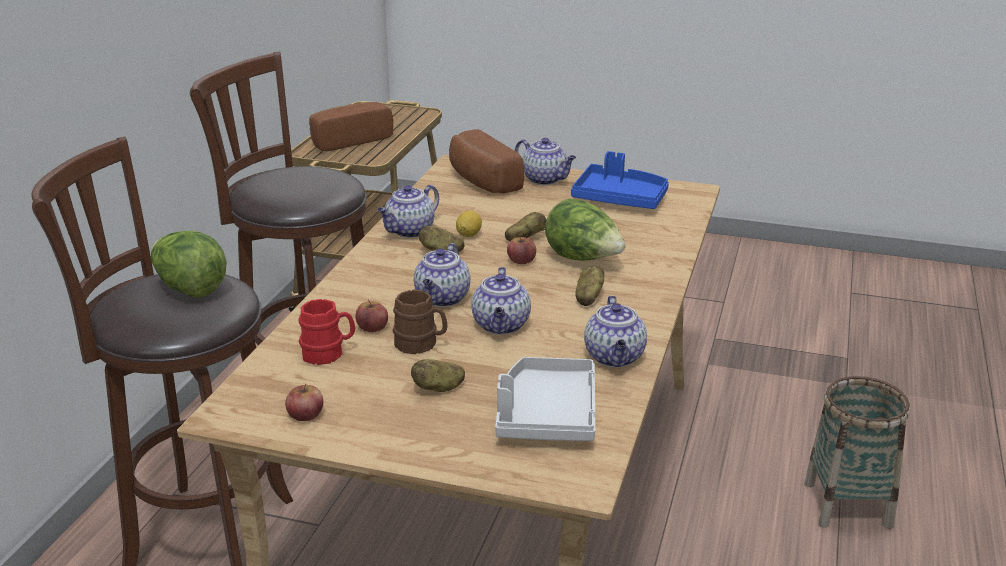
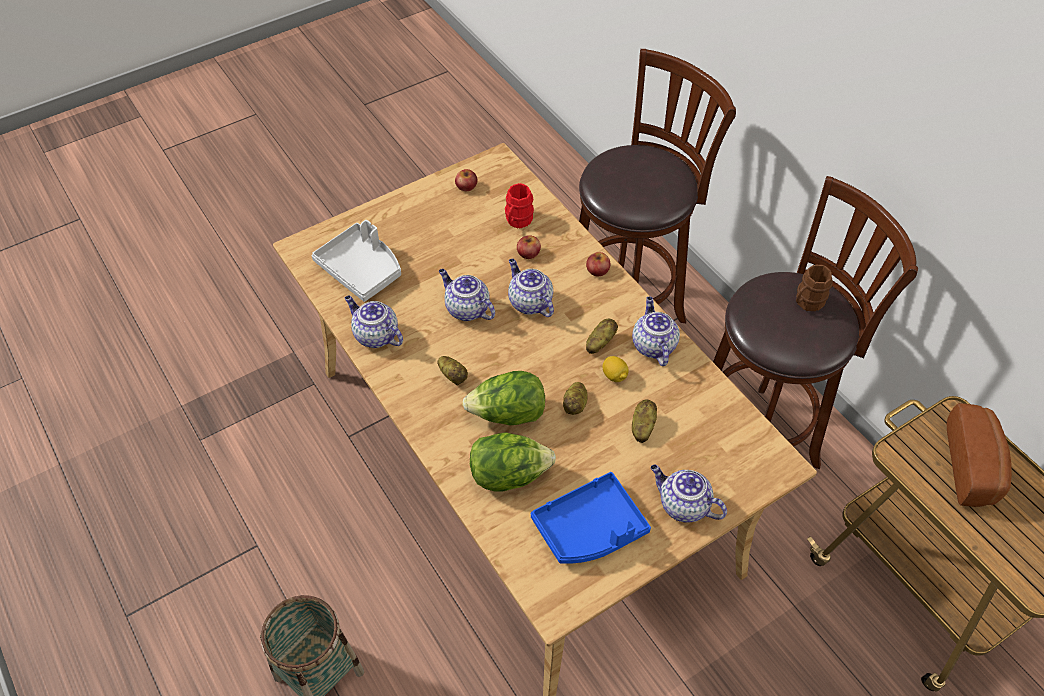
camera: 130 degrees right, 25 degrees up
lettuce [151,231,227,298] -> lettuce moved to [470,432,556,492]
brown mug [393,290,448,354] -> brown mug moved to [796,265,833,311]
potato [411,359,465,392] -> potato moved to [632,399,657,443]
bread [449,129,524,193] -> none
apple [507,236,536,264] -> apple moved to [586,252,610,276]
teapot [515,138,576,185] -> teapot turned 45 degrees clockwise [650,465,727,523]

